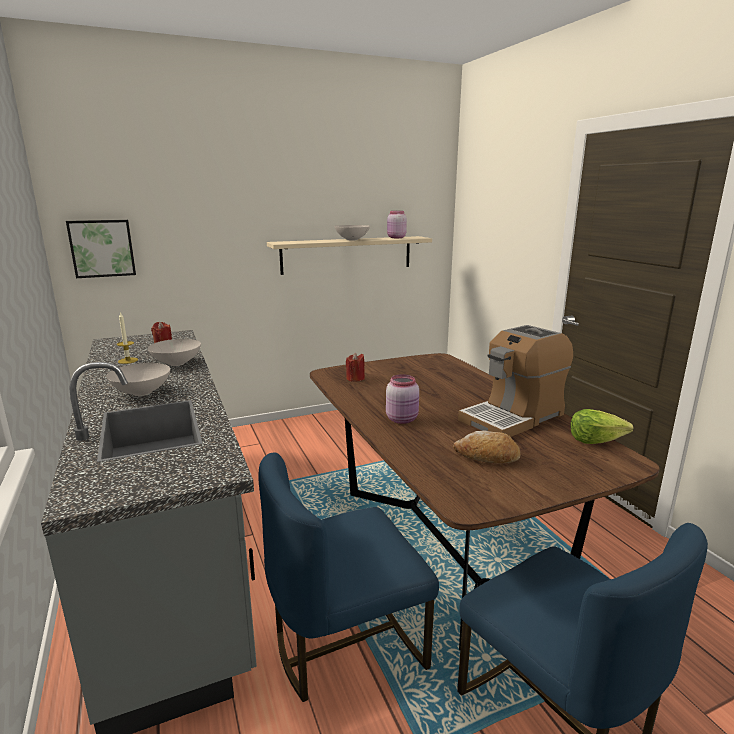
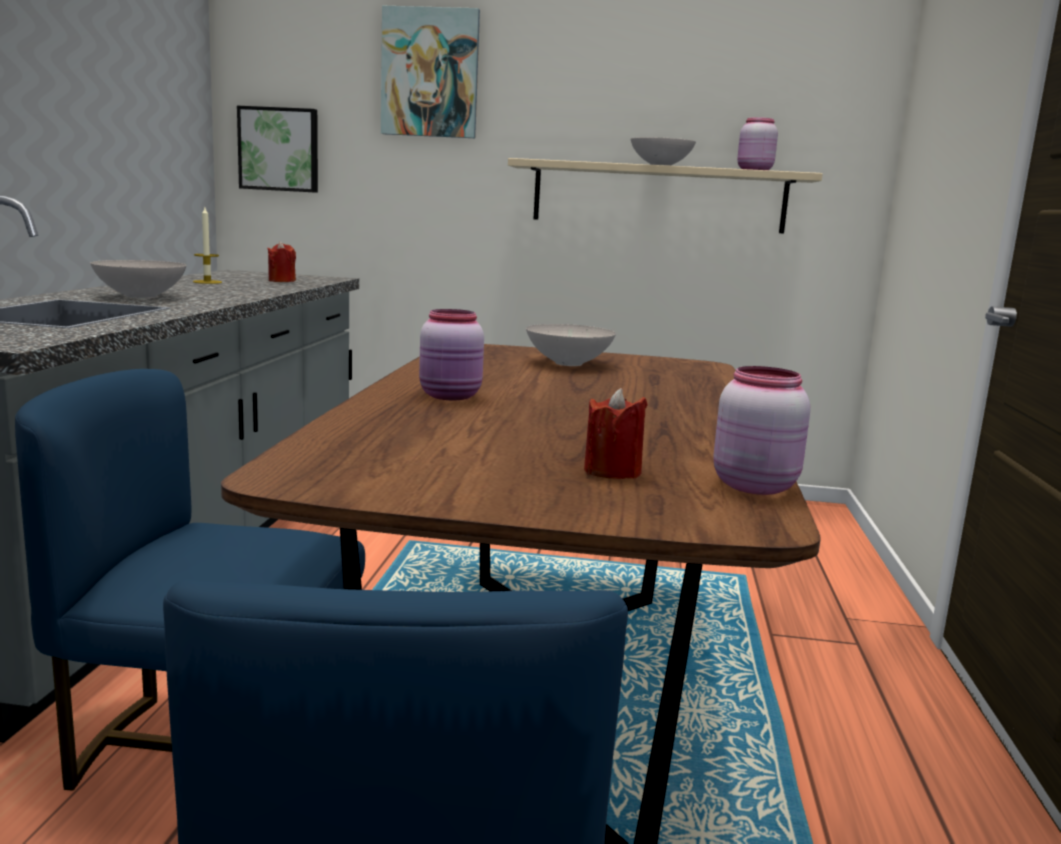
camera: 30 degrees right, 5 degrees down
white bowl [148,339,201,366] -> white bowl moved to [526,324,616,366]
red candle [346,353,365,382] -> red candle moved to [584,388,648,479]
bread [453,430,520,464] -> none
coffee machine [458,325,573,437] -> none
lettuce [570,409,633,444] -> pink jar [714,366,810,495]
none -> picture [381,6,480,138]

